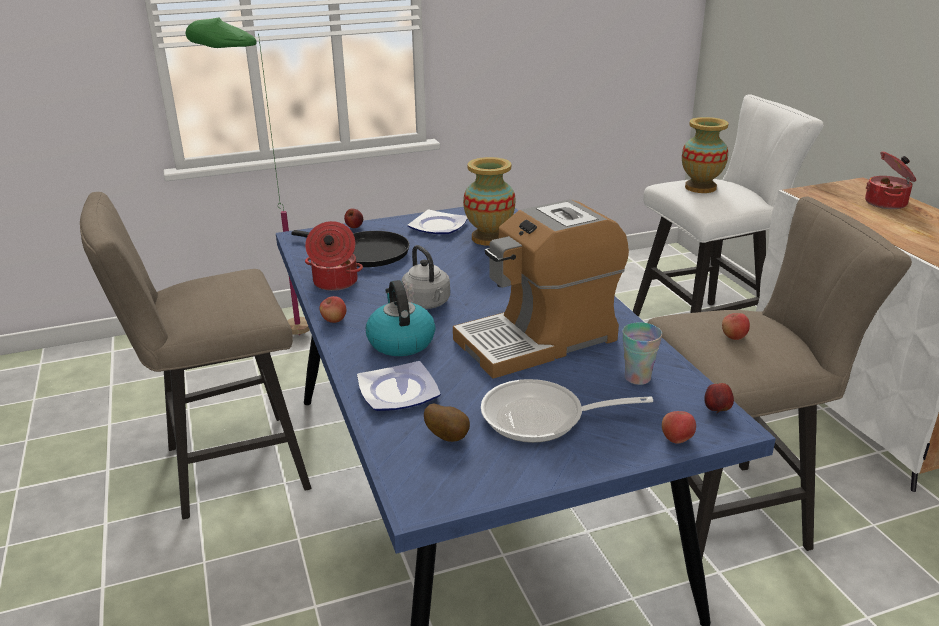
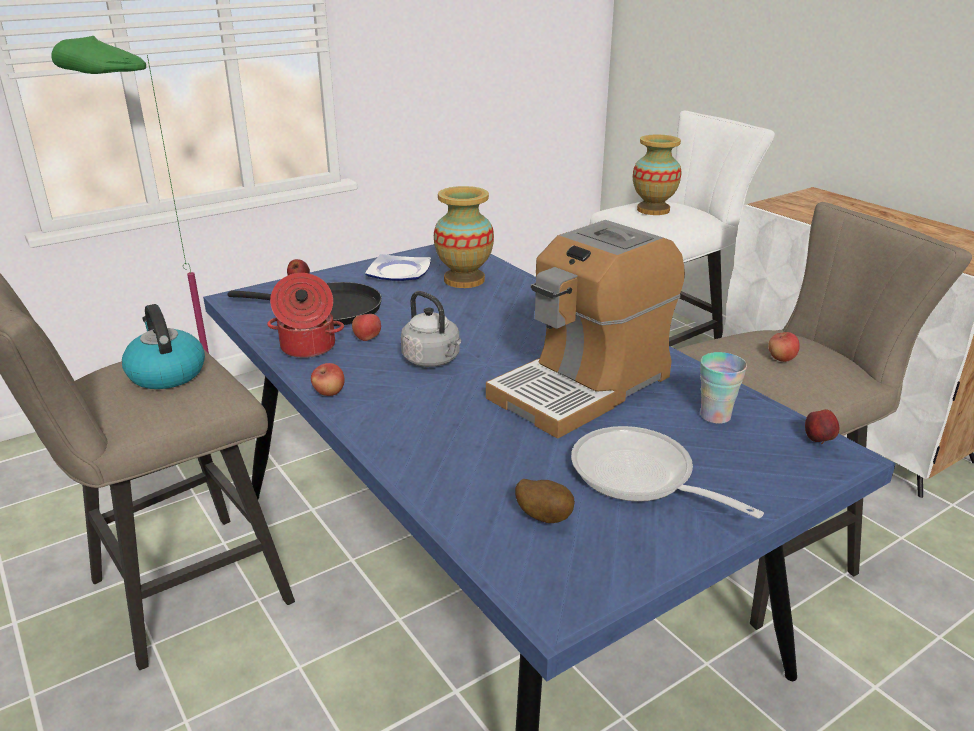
camera: 15 degrees left, 0 degrees up
plate [357,361,441,411] -> none
kettle [366,280,435,356] -> kettle moved to [122,304,205,389]
frying pan [481,379,653,443] -> frying pan turned 60 degrees clockwise [571,426,764,519]
apple [662,411,696,443] -> apple moved to [352,314,381,341]
cooking pot [865,151,916,209] -> none

